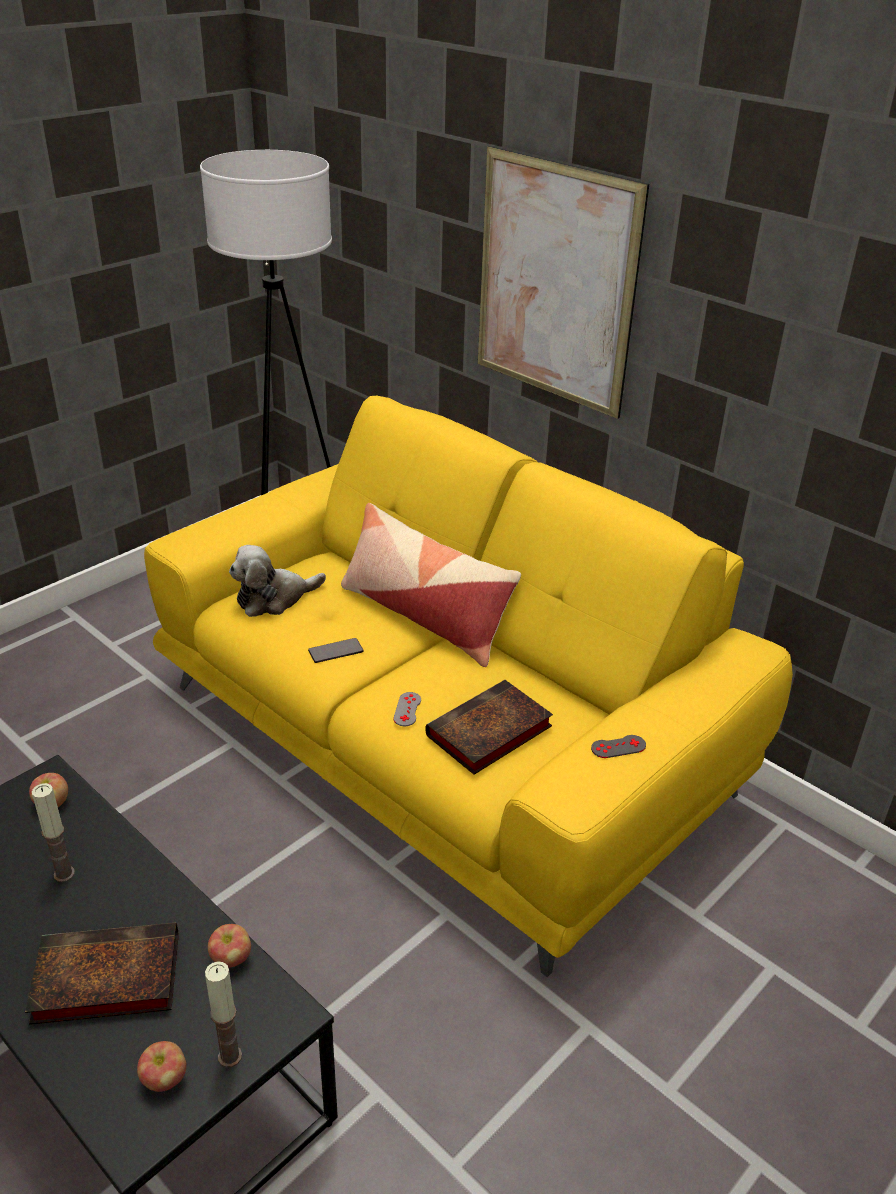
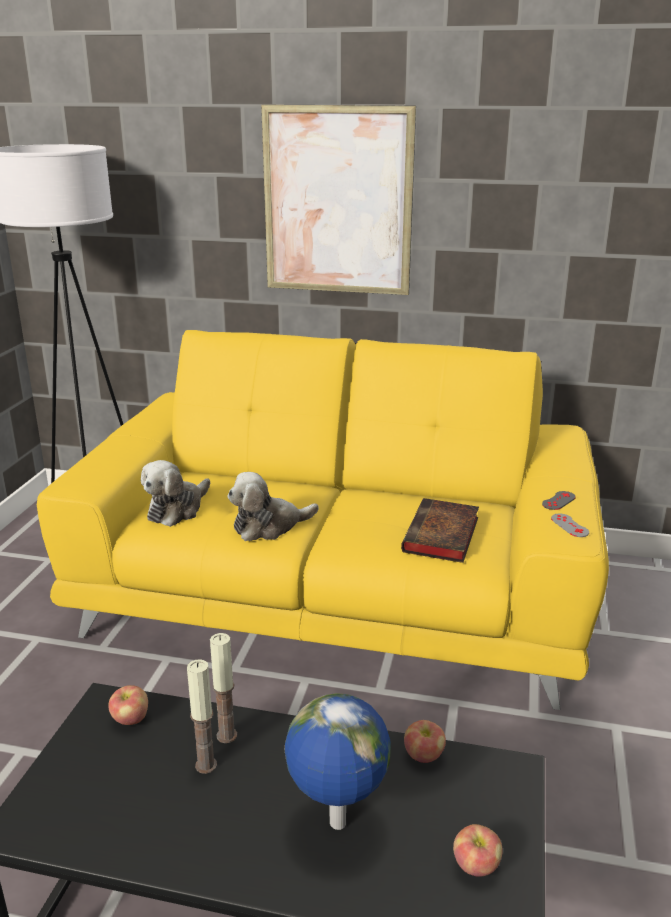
camera: 30 degrees left, 10 degrees down
book [25,923,179,1025] -> globe [285,693,391,830]
candle [205,961,242,1068] -> candle moved to [210,633,237,743]
phone [308,638,364,663] -> plush toy [227,472,319,541]
pillow [341,503,521,667] -> none
grey game controller [393,692,421,726] -> grey game controller moved to [551,514,589,537]

